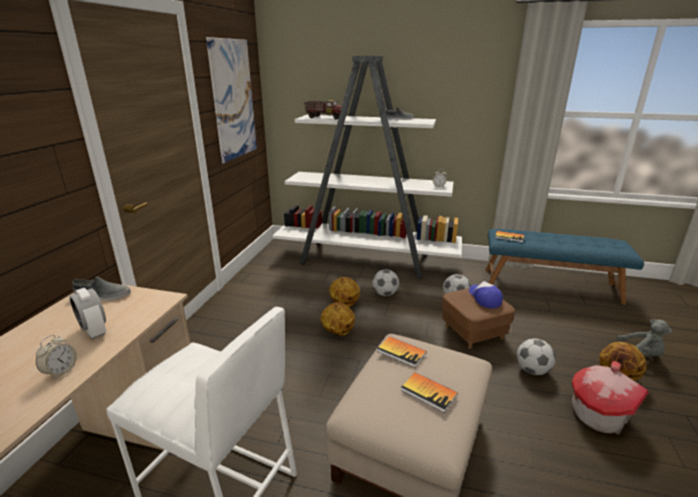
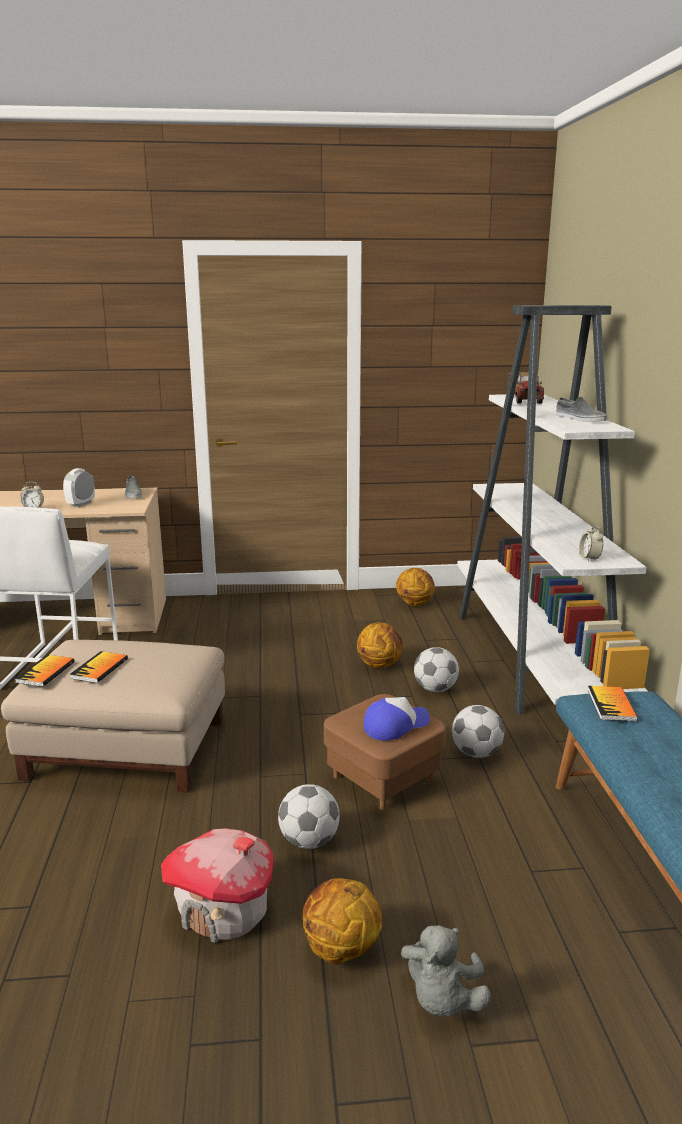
camera: 70 degrees right, 5 degrees down
picture [206,37,257,164] -> none
basketball [320,302,355,336] -> basketball moved to [396,568,435,606]
book [377,336,426,367] -> book moved to [15,655,75,687]

